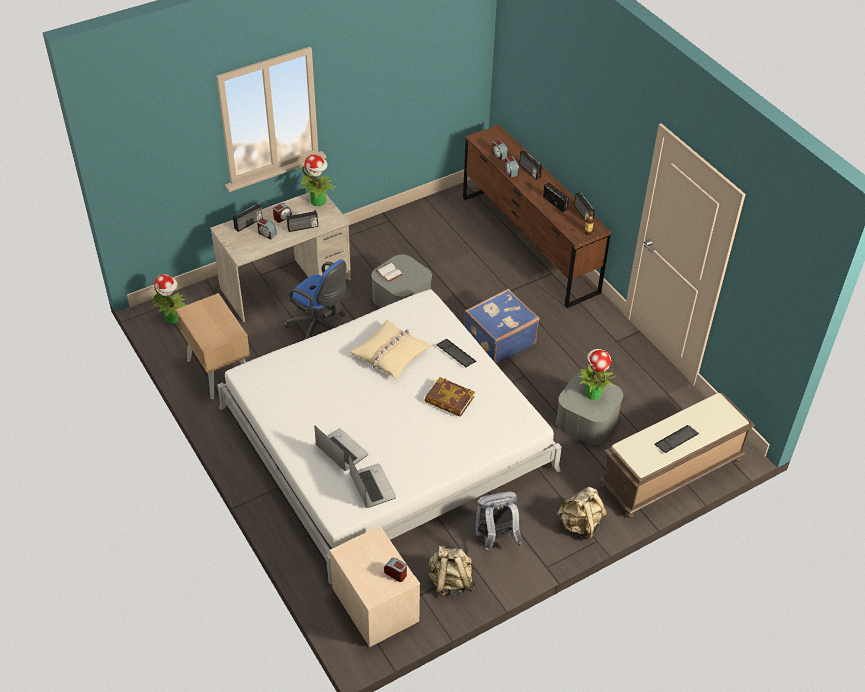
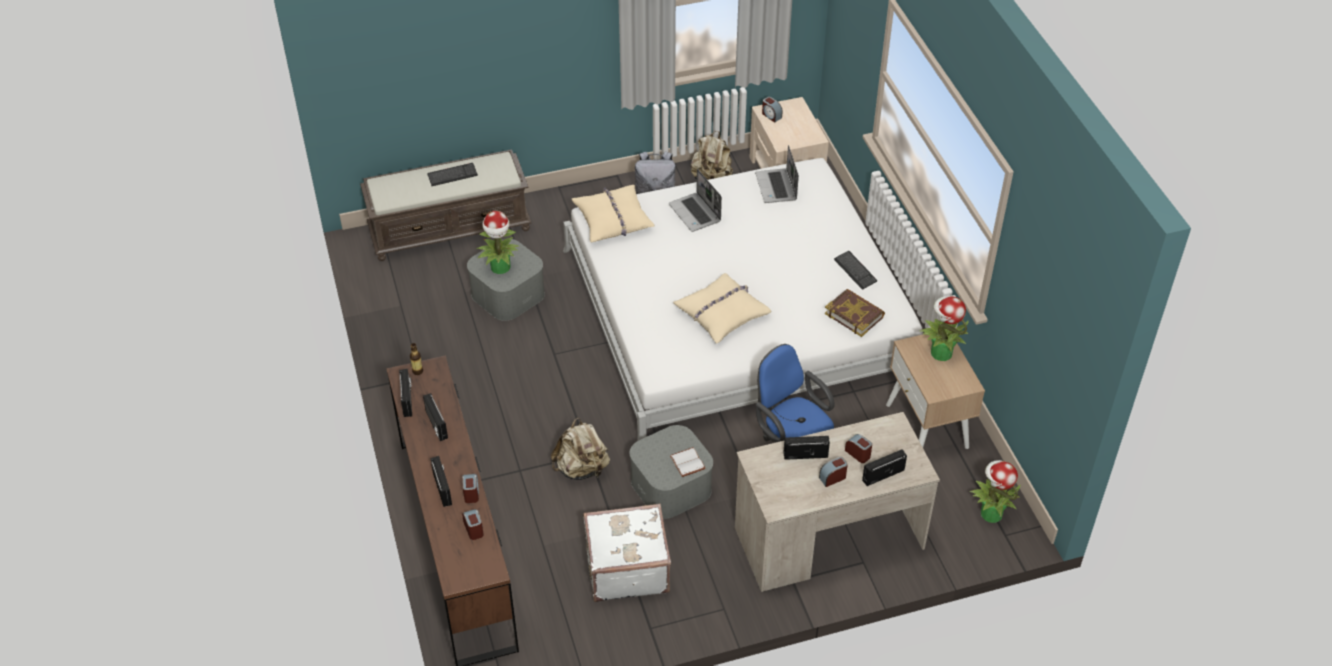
camera: 165 degrees left, 0 degrees up
potted plant [301,154,336,206] -> potted plant moved to [920,296,969,361]
laptop [314,426,369,471] -> laptop moved to [669,169,722,232]
book [424,377,475,417] -> book moved to [825,289,885,337]
keyboard [436,339,477,367] -> keyboard moved to [834,251,877,290]
blue suitcase [464,289,540,365] -> none
beige backpack [557,487,607,540] -> beige backpack moved to [551,418,610,480]
none -> beige pillow [572,185,655,242]
none -> white suitcase [583,504,671,602]

